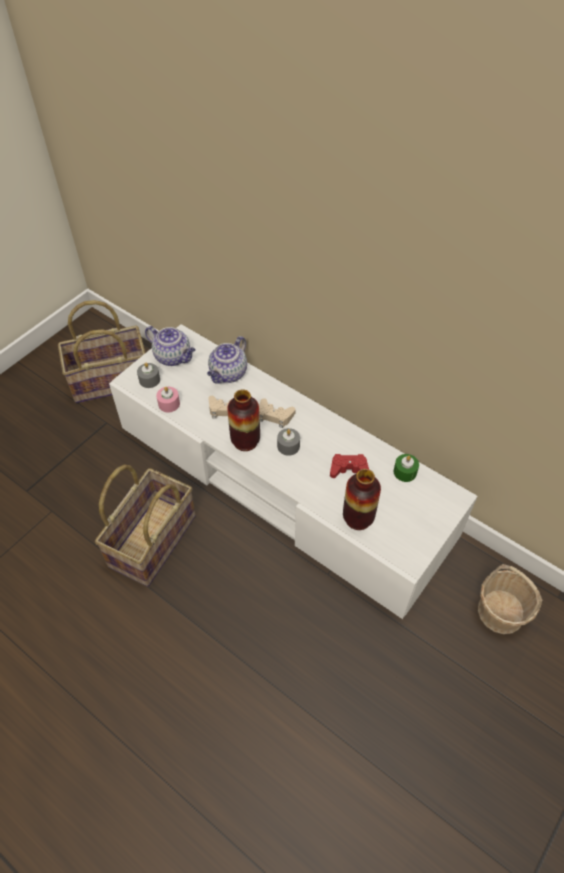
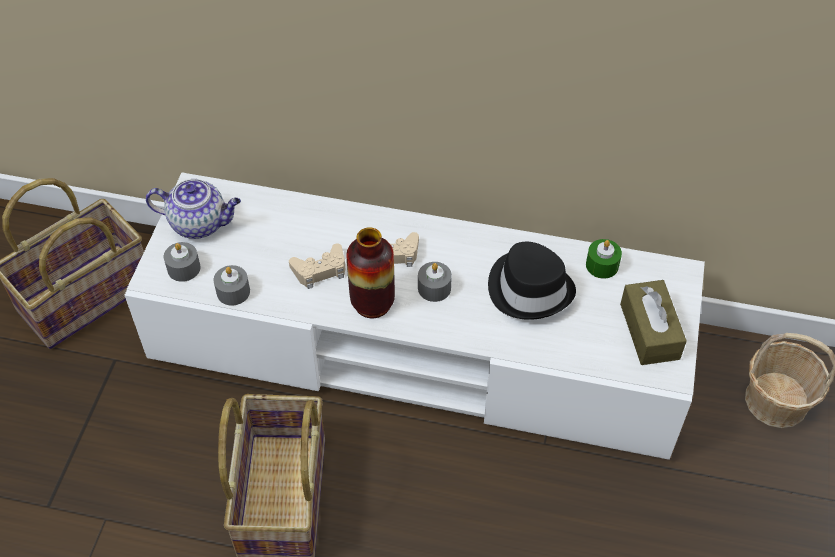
camera: 25 degrees left, 0 degrees up
pink candle [156,387,180,413] -> grey candle [214,265,250,306]
teapot [207,336,247,384] -> none
red game controller [330,454,369,478] -> black hat [488,242,576,320]
vase [343,469,381,530] -> none
none -> brown tissue box [620,280,687,365]

